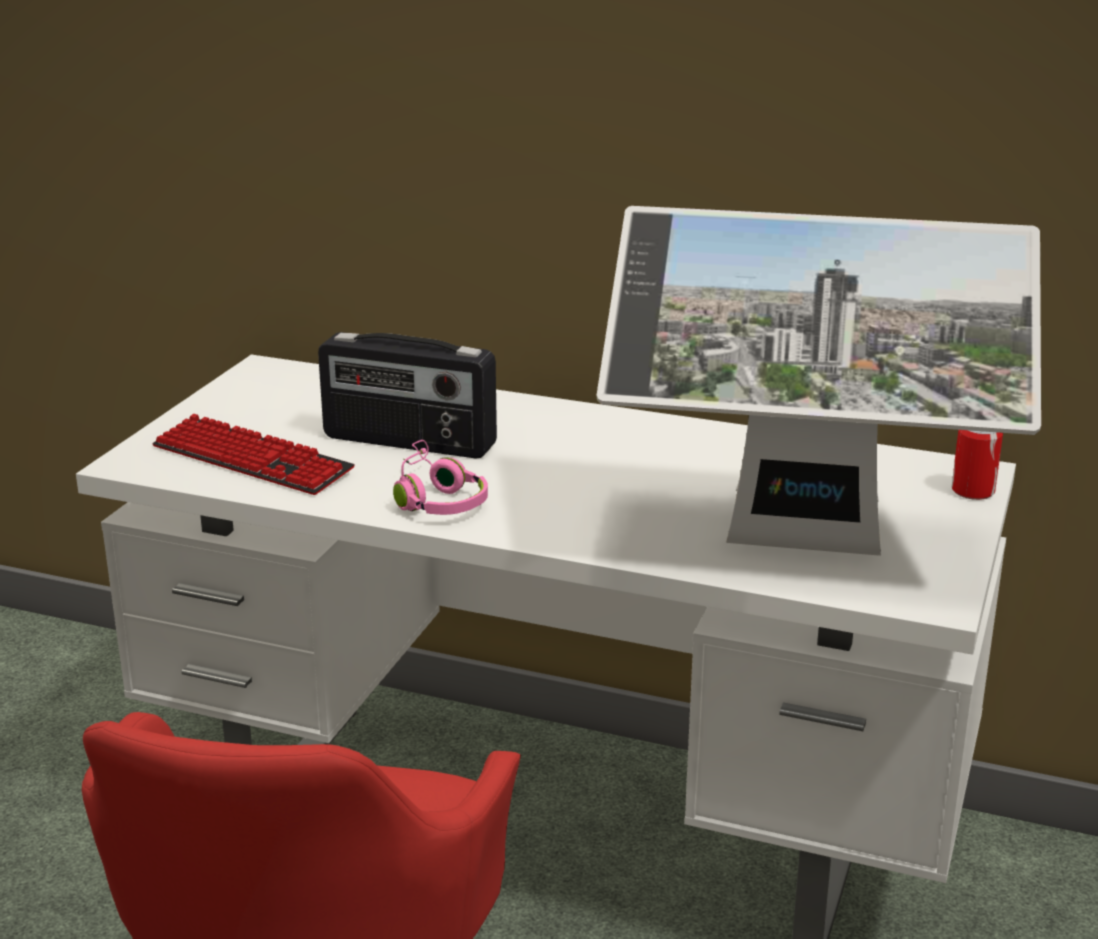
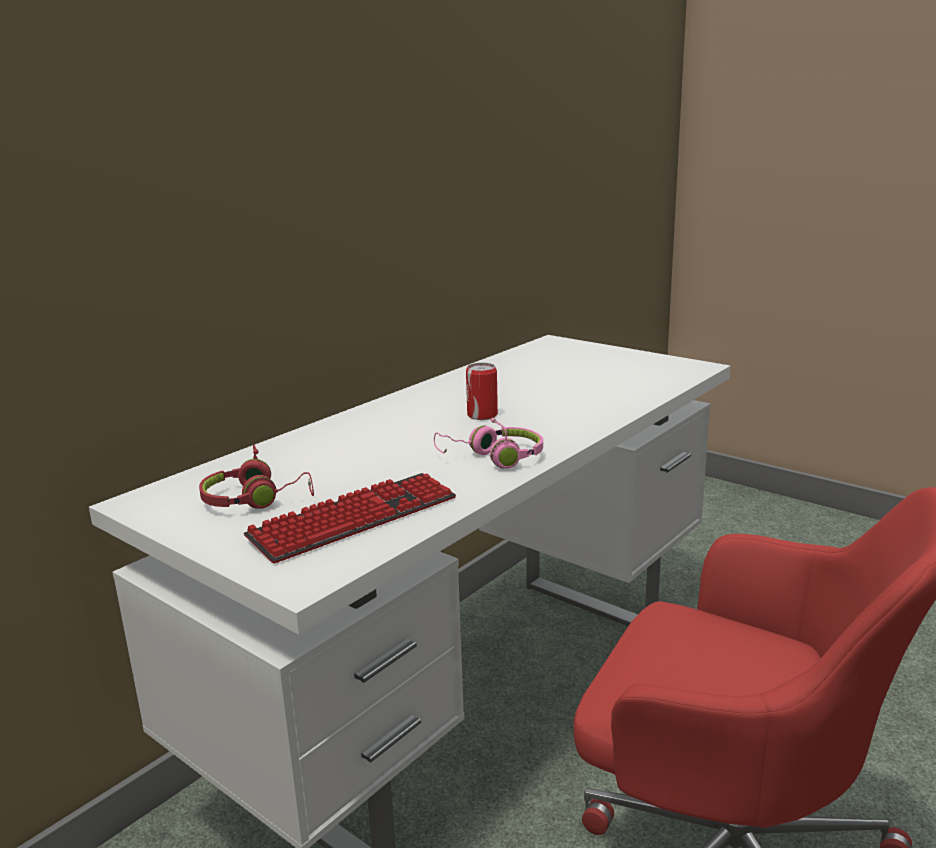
camera: 70 degrees left, 5 degrees down
radio [318,332,497,459] -> none
monitor [597,206,1041,556] -> none
can [952,430,1003,500] -> can moved to [466,363,498,420]
none -> red headphones [199,445,314,509]

